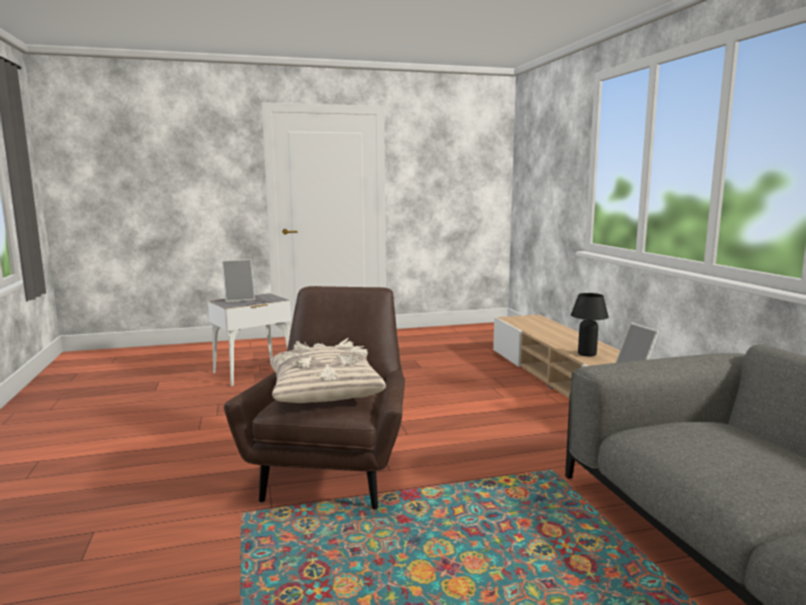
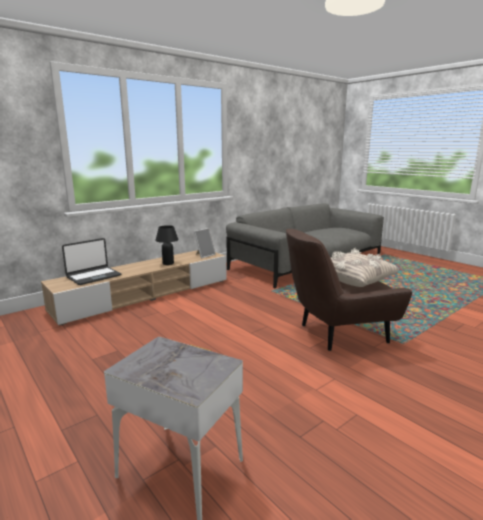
camera: 115 degrees left, 5 degrees up
picture frame [222,259,255,303] -> none
none -> laptop [62,238,121,285]

